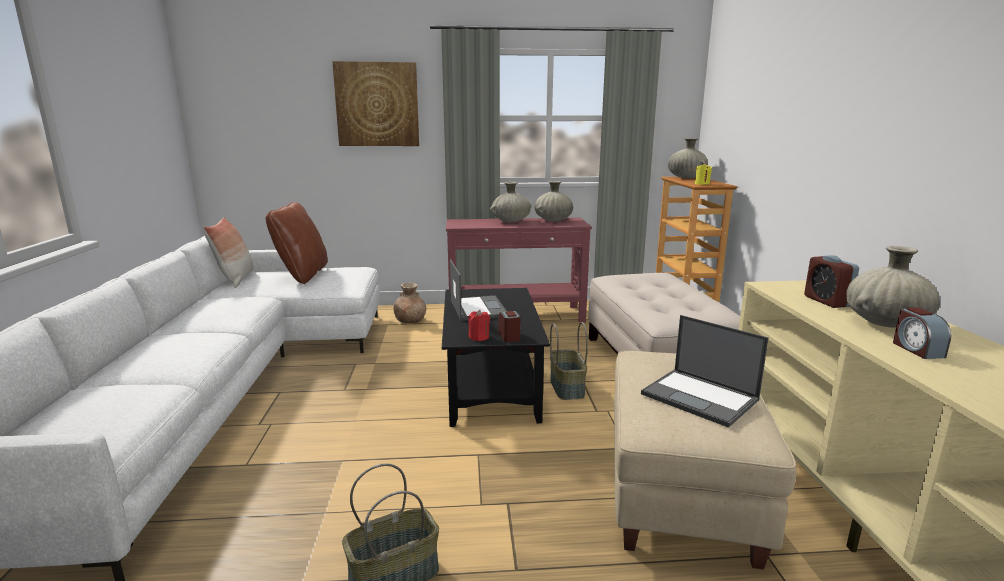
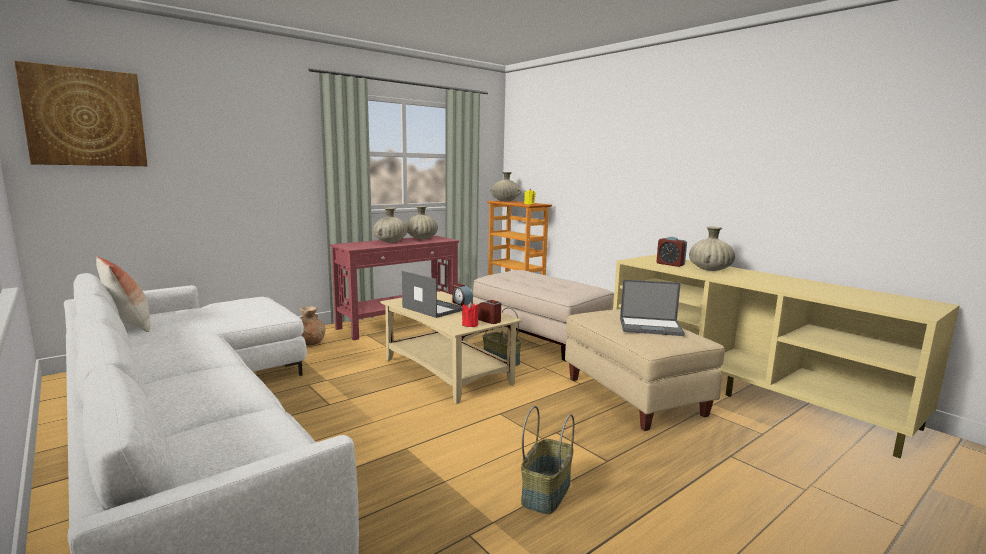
camera: 35 degrees left, 5 degrees down
brown pillow [266,202,328,284] -> none
picture [332,61,419,146] -> picture moved to [14,61,147,166]
black coffee table [442,288,550,427] -> beige coffee table [381,291,522,404]
alarm clock [893,307,951,359] -> alarm clock moved to [452,284,473,306]

